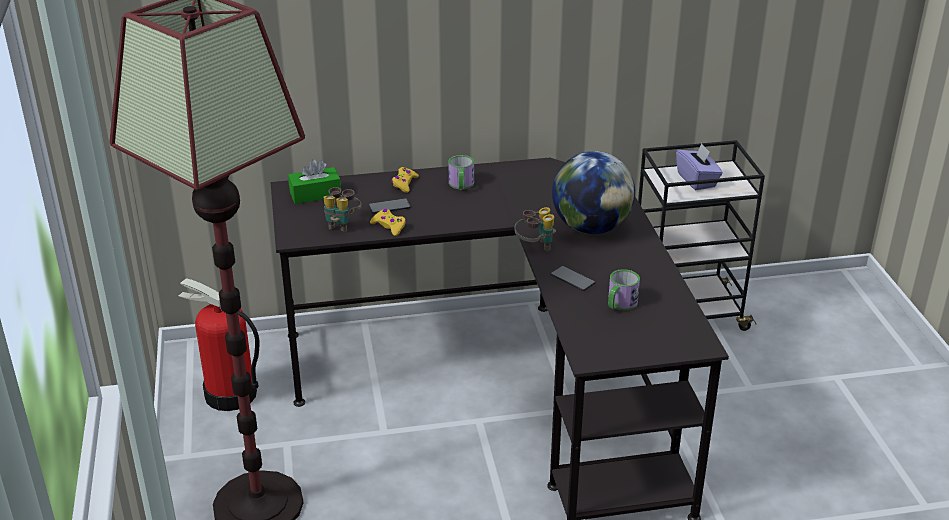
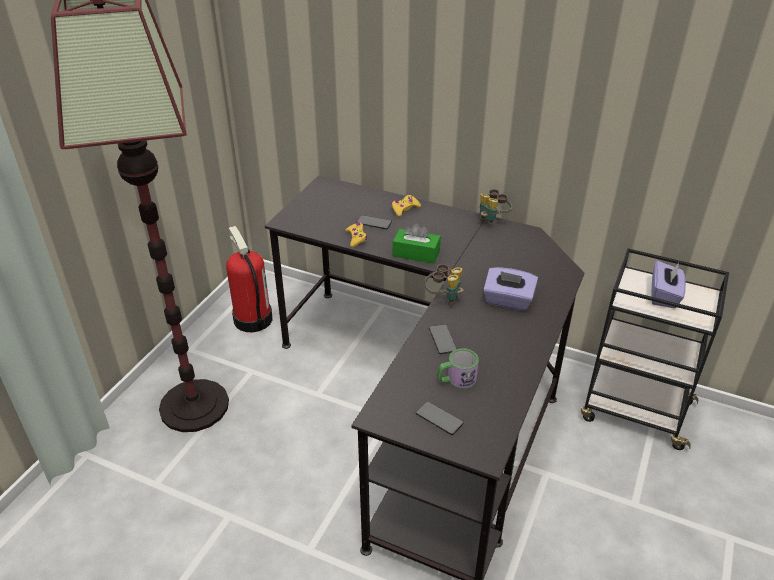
camera: 35 degrees right, 5 degrees up
green tissue box [288,159,341,204] -> green tissue box moved to [393,223,441,264]
binoculars [323,187,361,232] -> binoculars moved to [480,189,512,227]
mug [448,155,474,189] -> none
globe [552,151,635,234] -> purple tissue box [483,267,538,311]
none -> phone [416,401,464,435]

